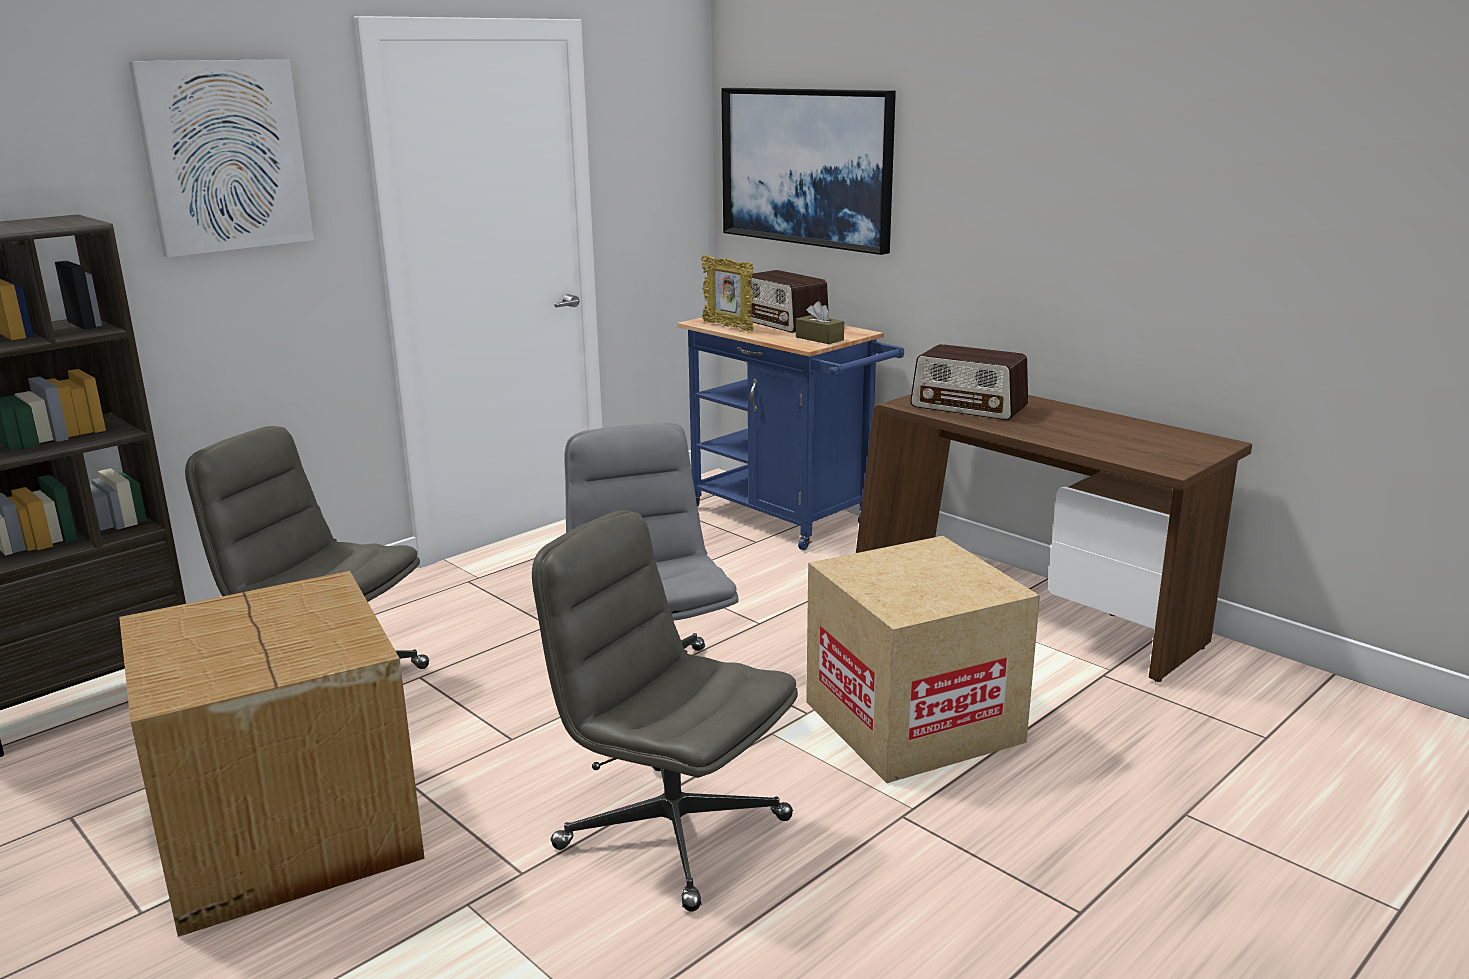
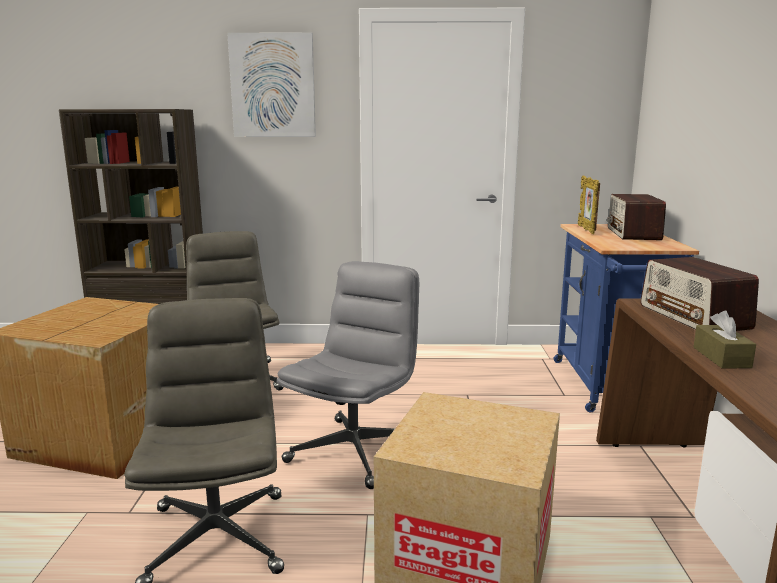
camera: 45 degrees right, 5 degrees down
picture [721,88,896,255] -> none
brown tissue box [796,301,844,344] -> brown tissue box moved to [693,310,756,368]

